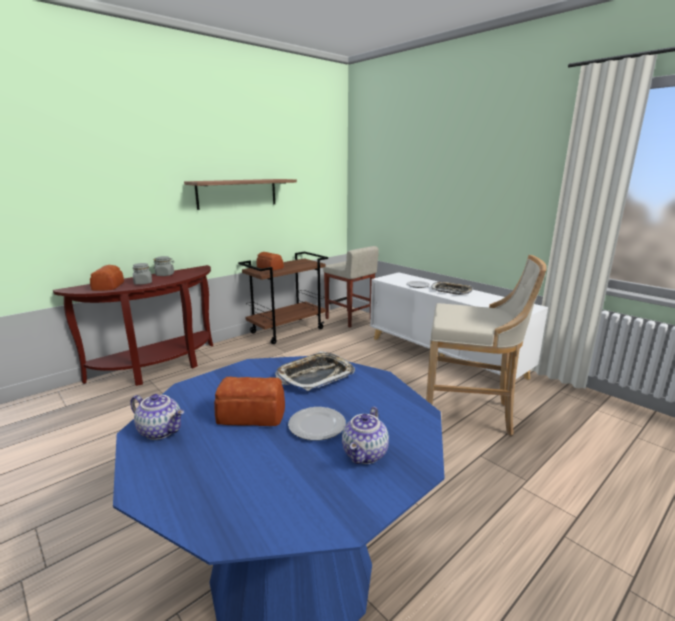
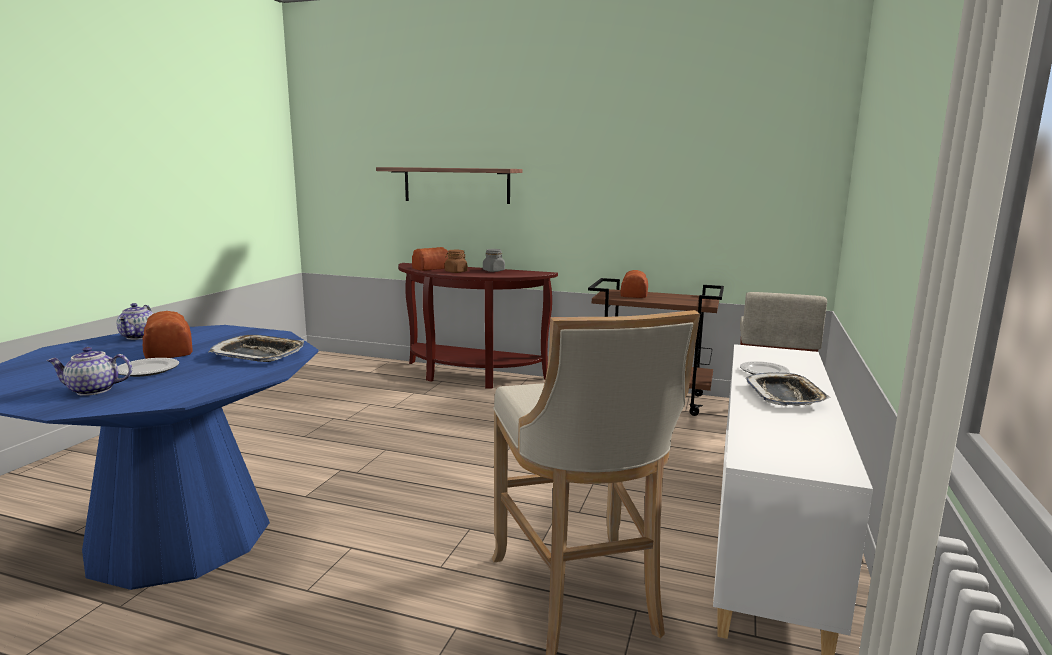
camera: 60 degrees right, 5 degrees down
grey jar [133,263,152,285] -> brown jar [445,250,467,273]
shelf [184,179,297,210] -> shelf moved to [376,167,522,204]

